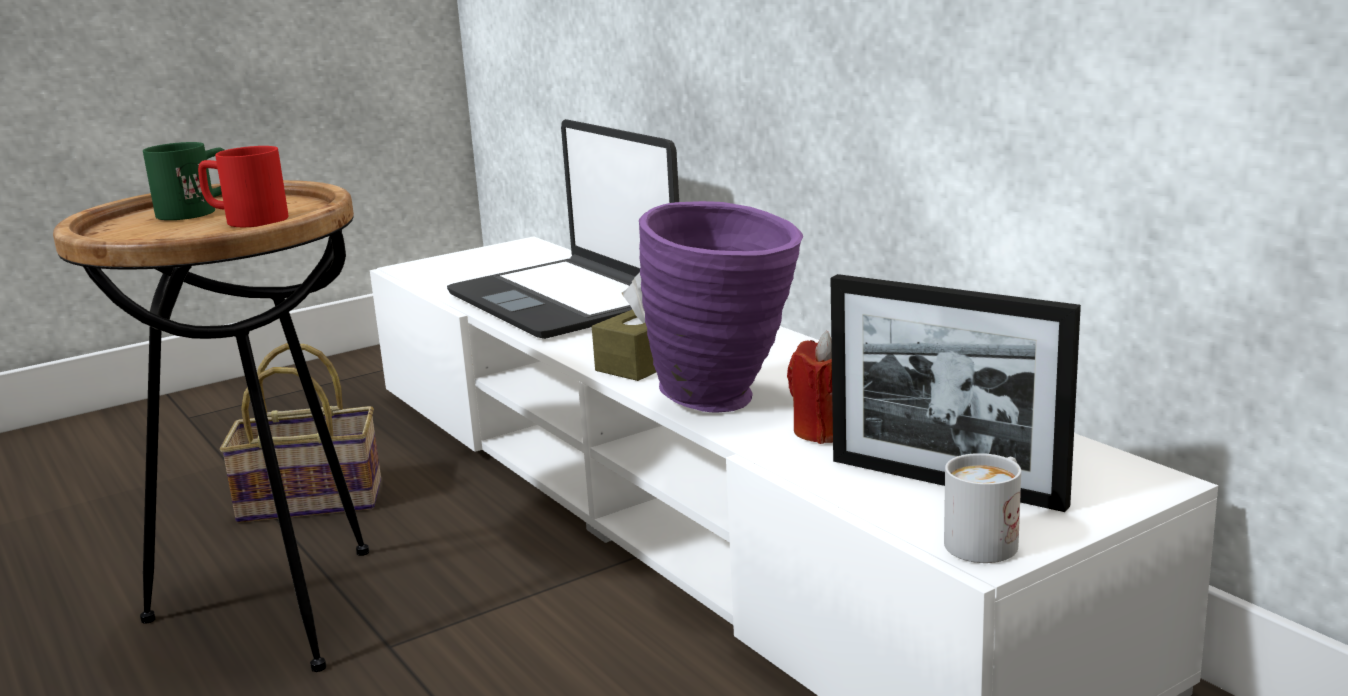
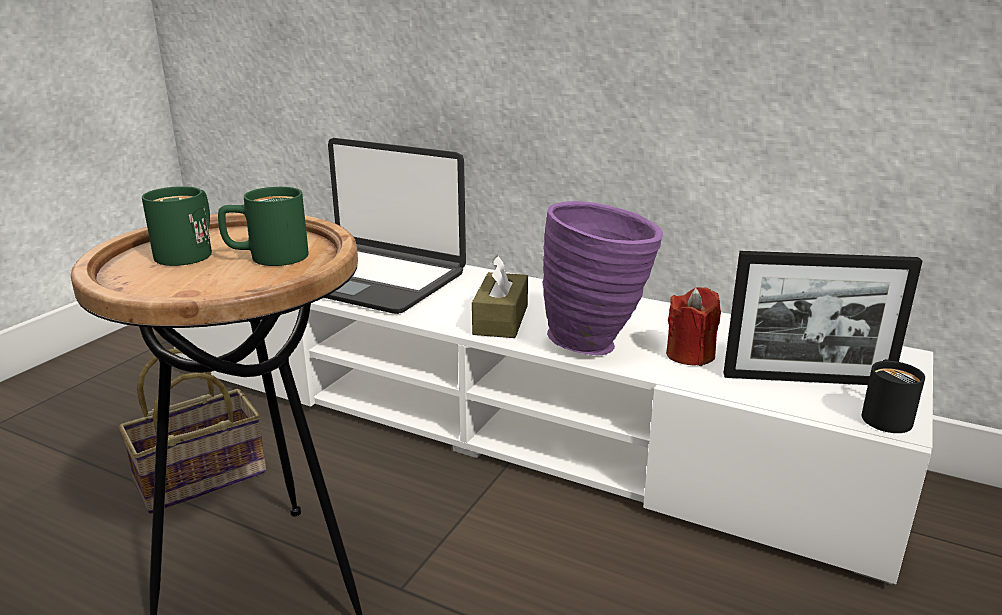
camera: 30 degrees left, 5 degrees up
red mug [198,146,288,227] -> green mug [218,187,309,266]
white mug [944,453,1021,563] -> black mug [862,359,925,433]

